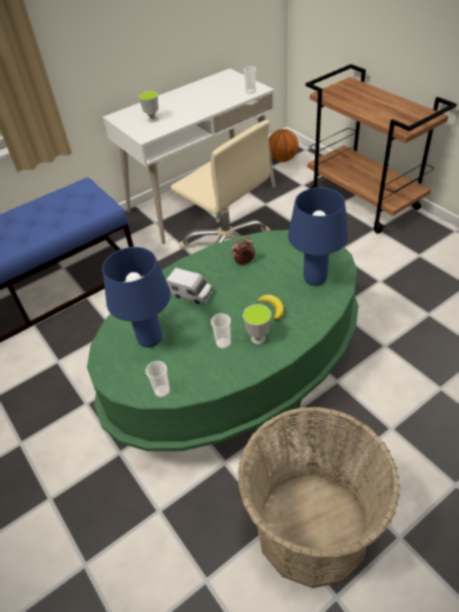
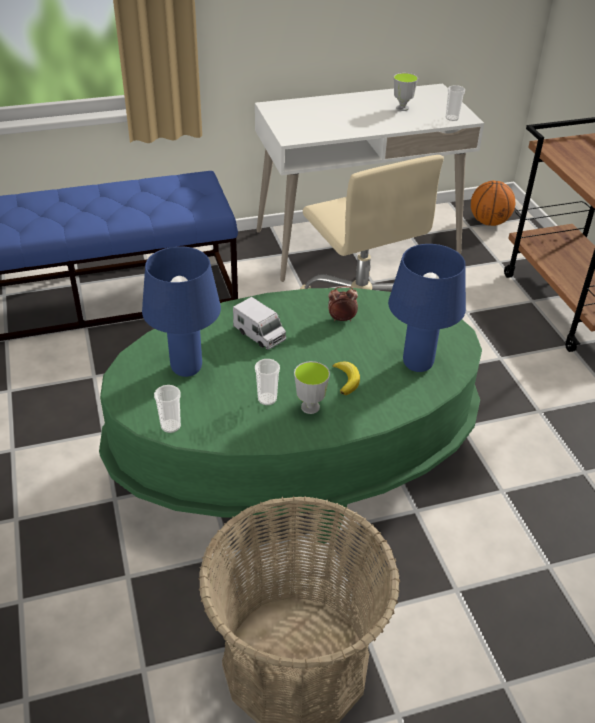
camera: 15 degrees right, 5 degrees down
cup [138,91,159,122] -> cup moved to [394,73,418,111]

